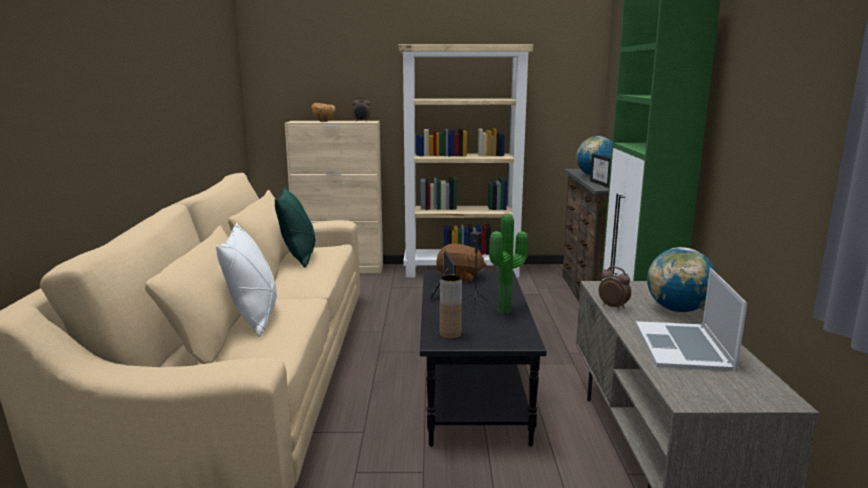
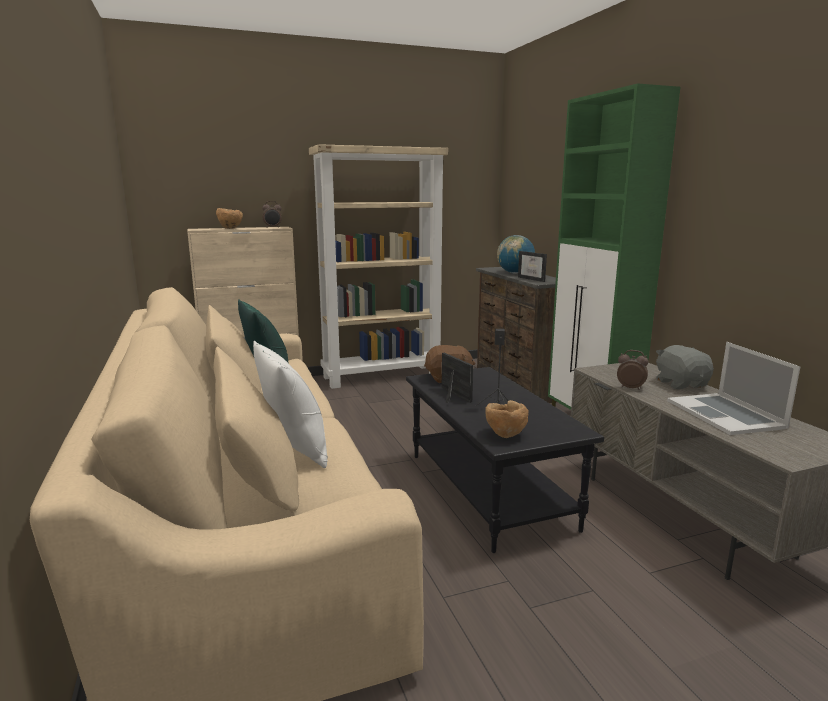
camera: 20 degrees left, 0 degrees up
brown vase [440,274,462,339] -> brown bowl [485,400,529,438]
potted plant [489,214,528,313] -> none
globe [647,247,716,313] -> grey plush toy [656,345,714,390]

